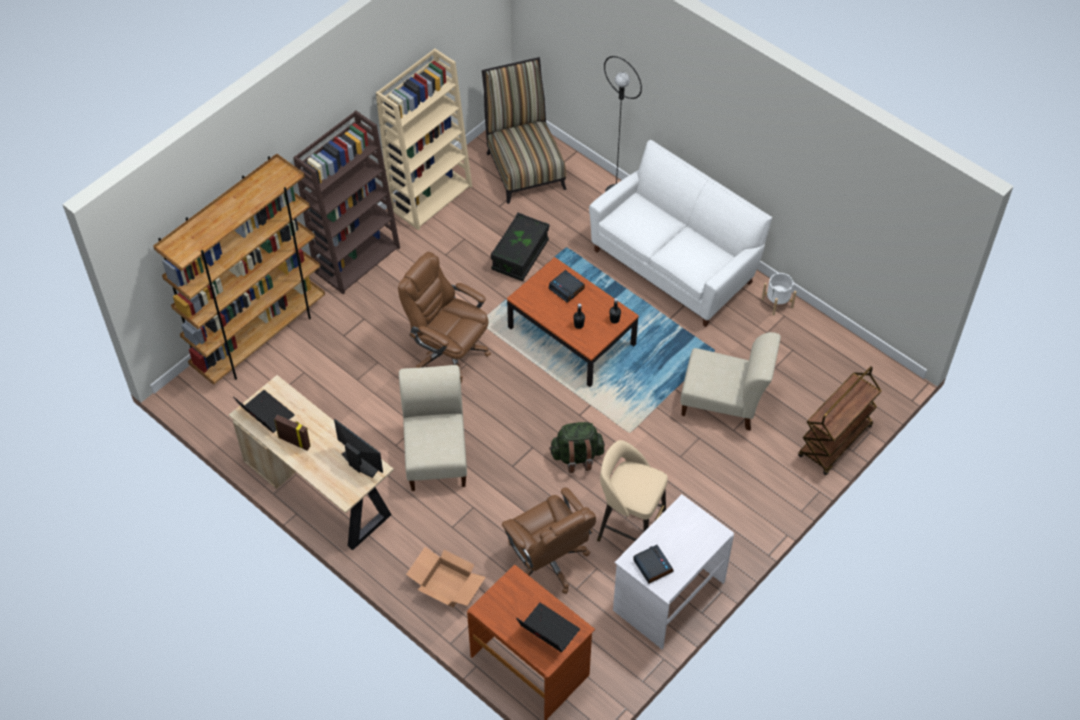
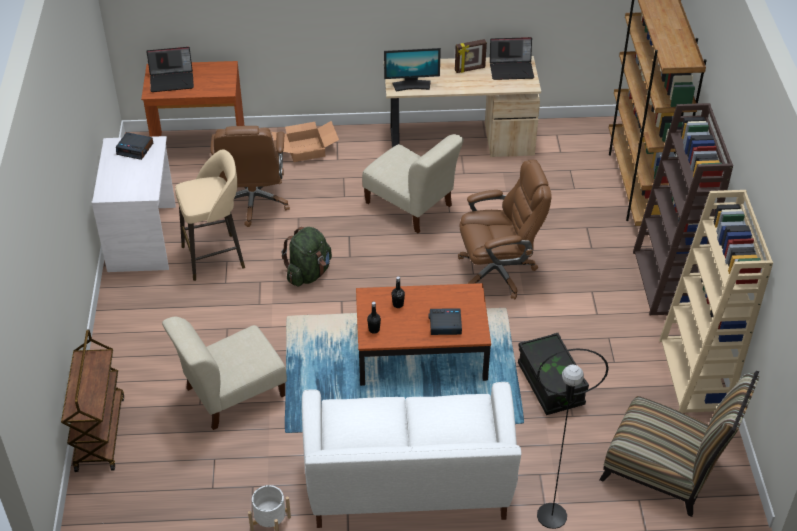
camera: 135 degrees right, 10 degrees down
brown office chair [502,487,596,594] -> brown office chair turned 105 degrees counterclockwise [210,126,290,227]

